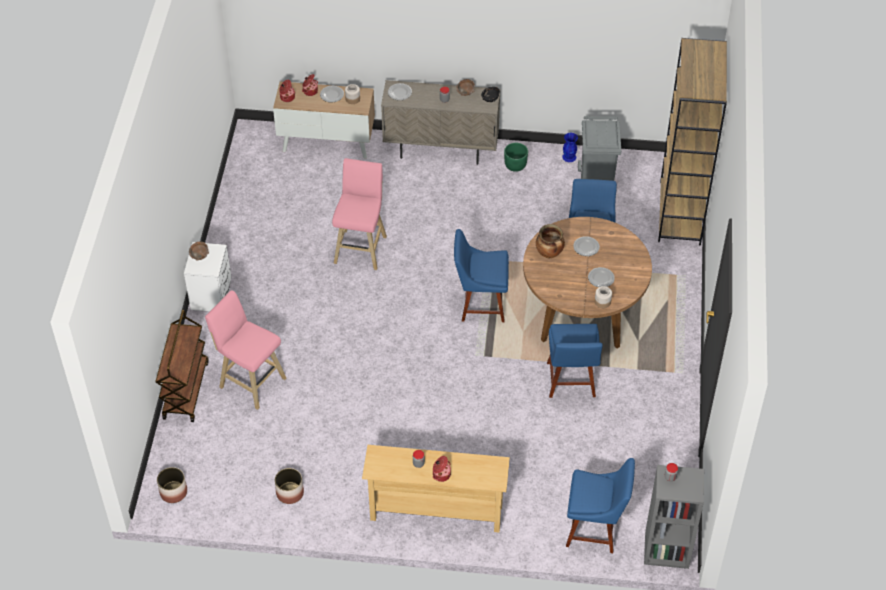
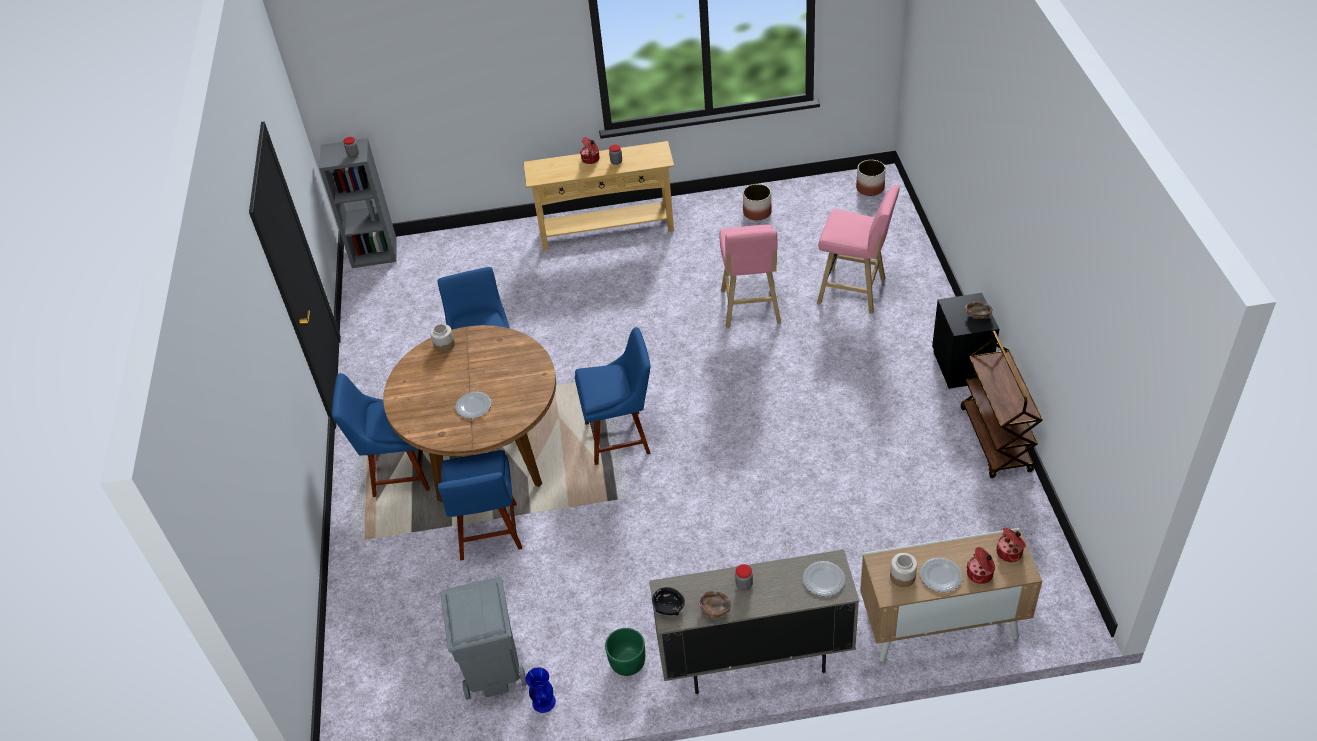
camera: 170 degrees right, 5 degrees down
brown cart [155,310,209,422] -> brown cart moved to [961,330,1043,478]
white nightstand [184,242,232,312] -> black nightstand [932,293,999,389]
pink stool [332,158,387,270] -> pink stool moved to [719,225,781,328]
cooking pot [536,224,565,258] -> none
blue chair [566,458,635,553] -> blue chair moved to [332,373,430,497]
plate [588,267,615,287] -> none
brown bookcase [658,38,727,246] -> none

